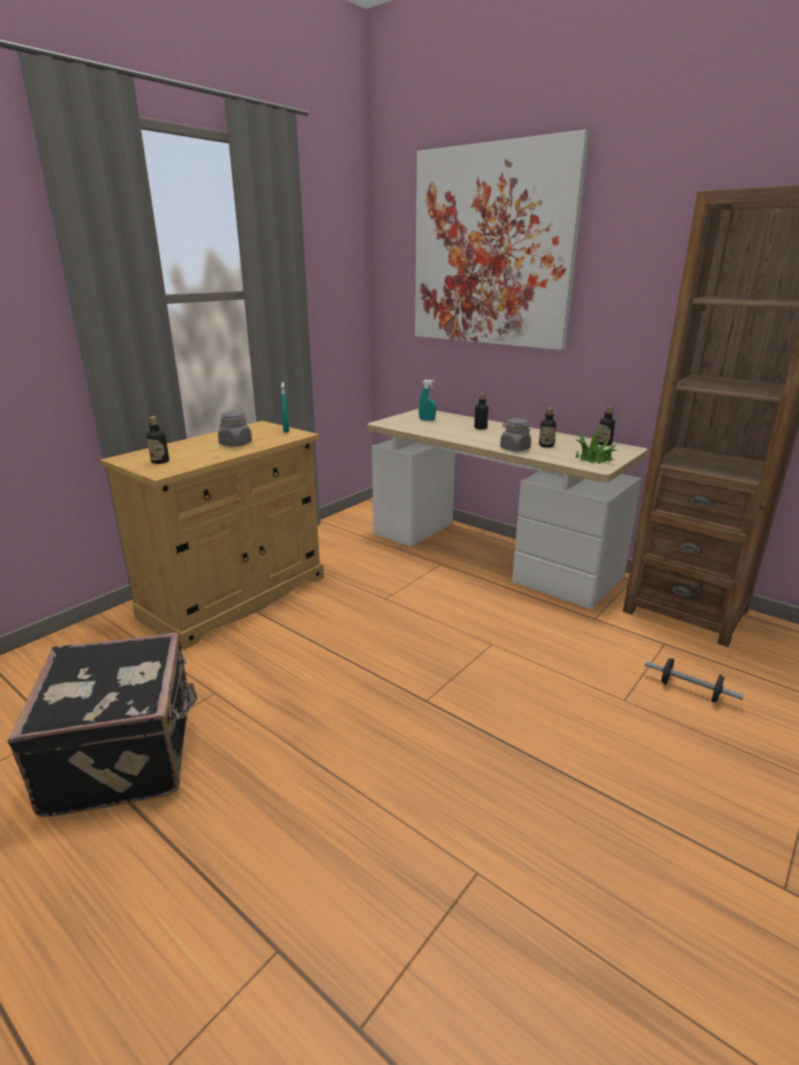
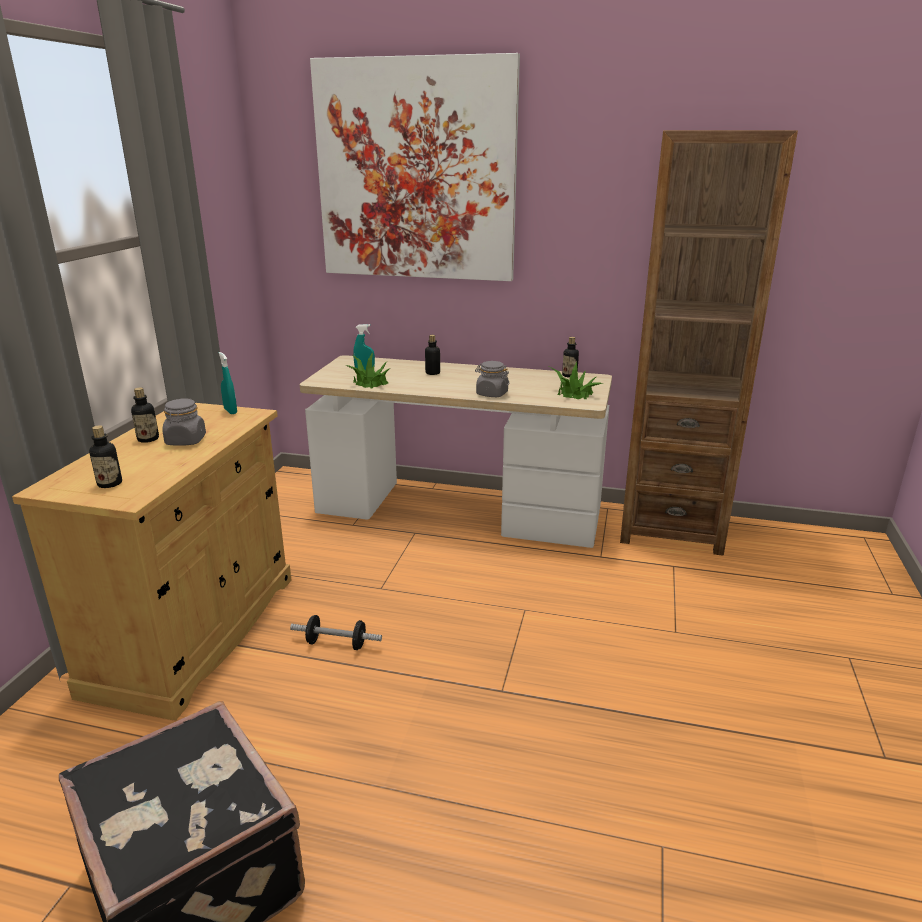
camera: 25 degrees left, 0 degrees up
bottle [539,408,556,448] -> bottle moved to [131,387,159,443]
dumbbell [645,658,744,702] -> dumbbell moved to [290,615,382,650]
none -> potted plant [346,352,390,388]

